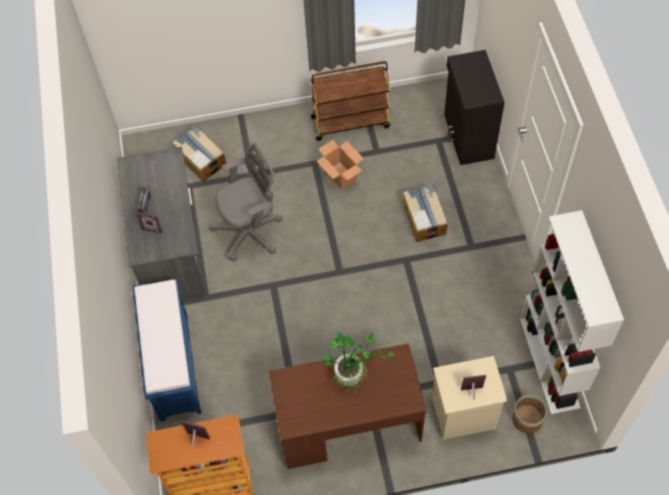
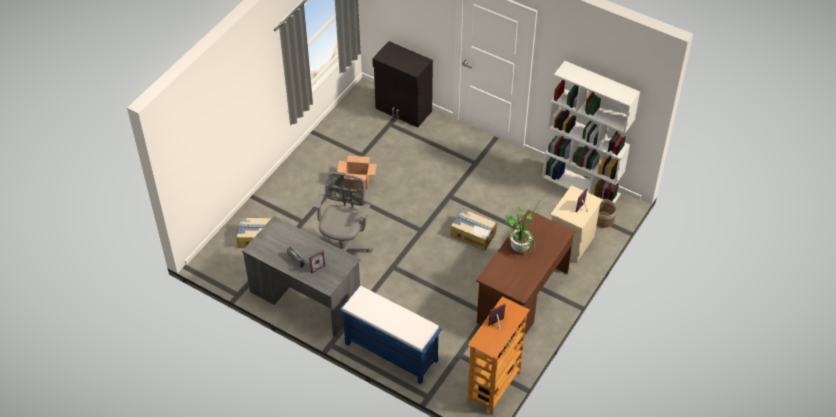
camera: 50 degrees left, 10 degrees down
brown cart [311,61,390,141] -> none
cardboard box [402,184,448,242] -> cardboard box moved to [450,208,497,251]

